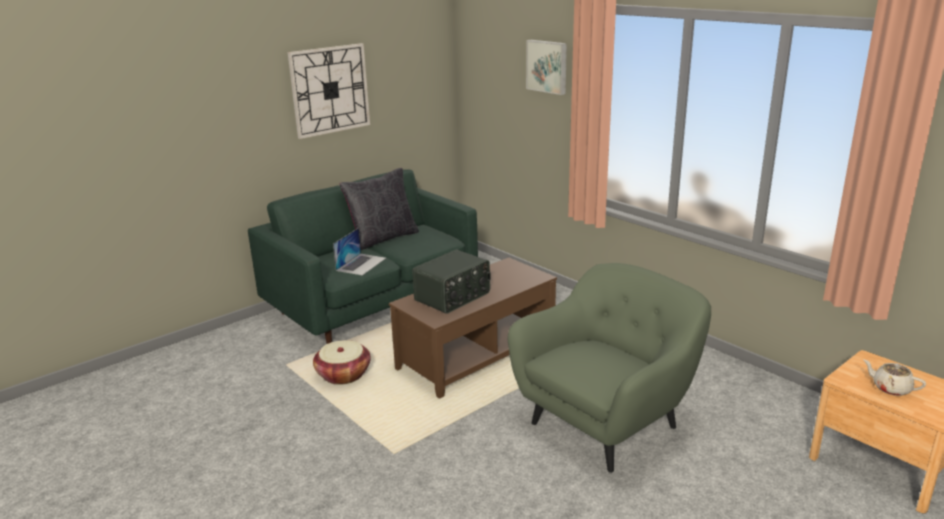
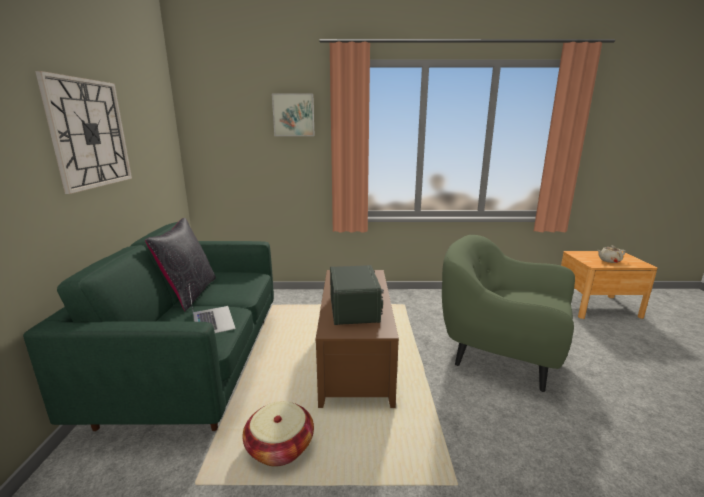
camera: 50 degrees left, 5 degrees down
green armchair [508,263,711,473] -> green armchair turned 60 degrees counterclockwise [442,235,575,392]

